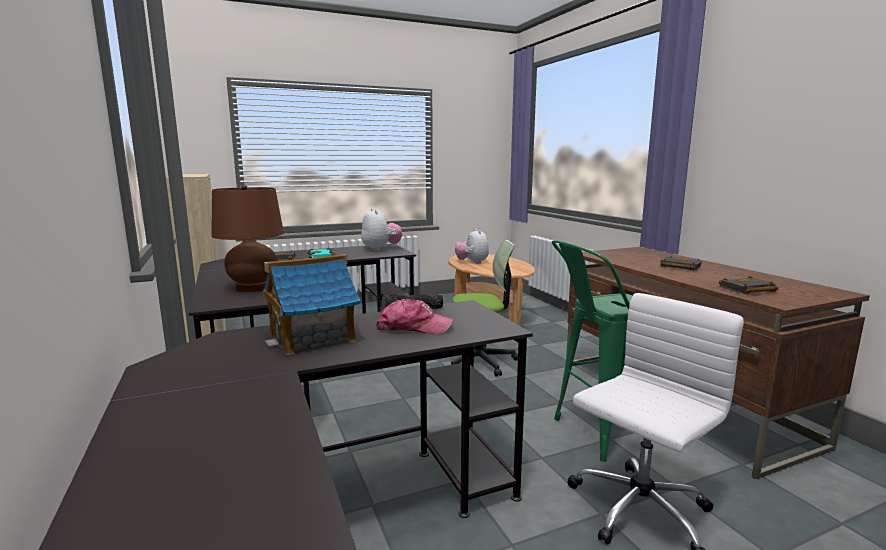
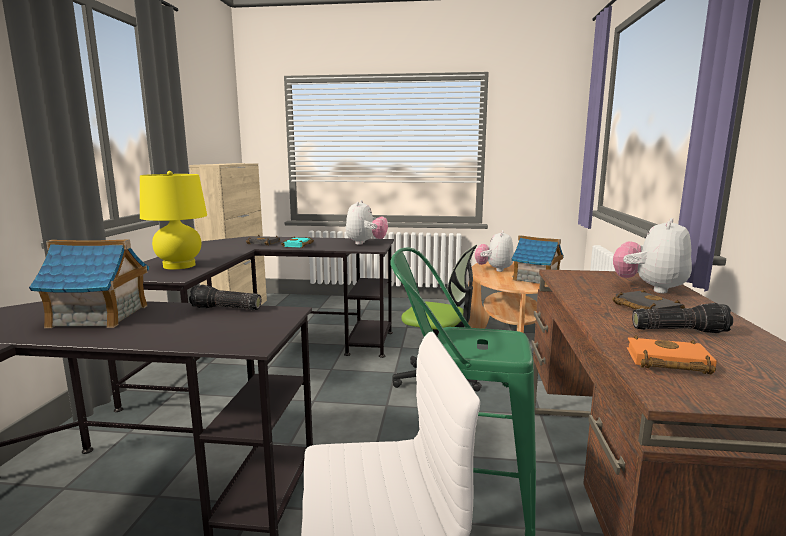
camera: 30 degrees right, 0 degrees up
brown table lamp [211,185,284,292] -> yellow table lamp [140,171,207,269]
cap [376,299,454,334] -> none
black book [719,276,779,294] -> orange book [627,335,717,374]
none -> toy house [512,235,564,286]
none -> plush toy [613,218,692,293]
none -> flashlight [632,303,733,333]

